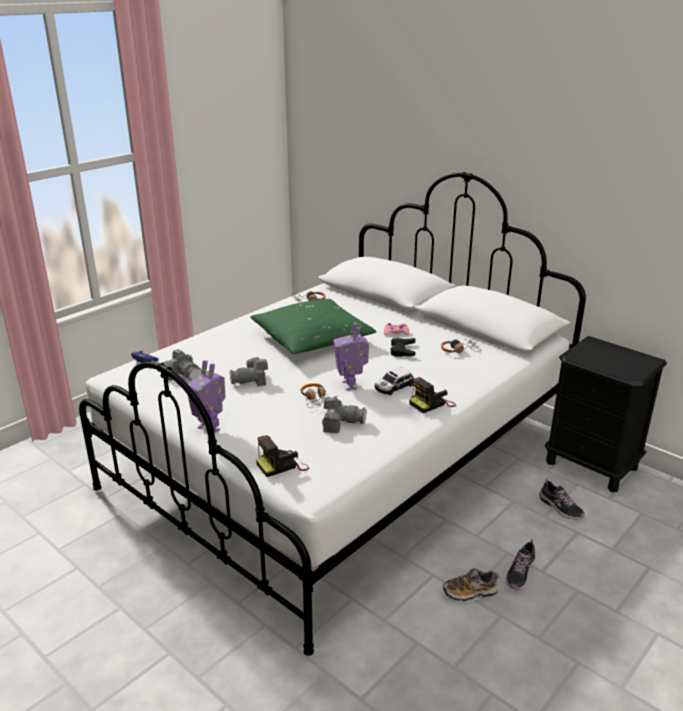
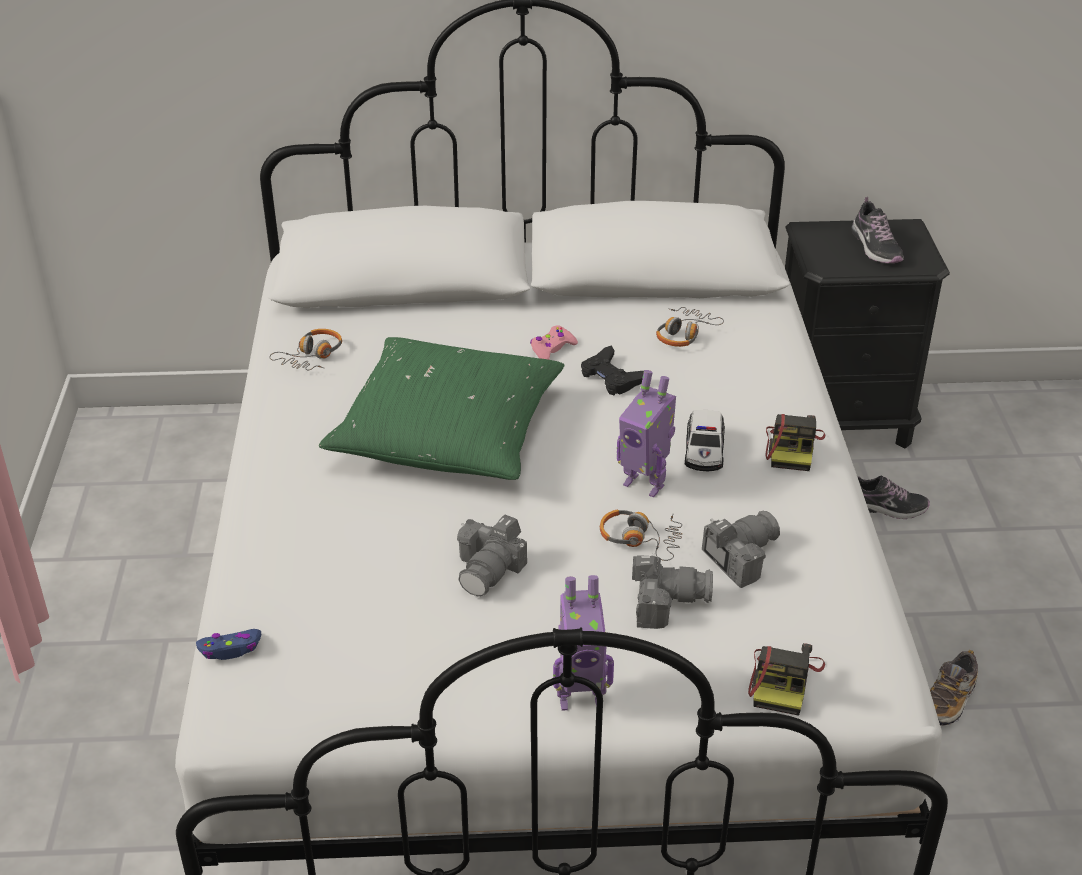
camera: 45 degrees left, 10 degrees up
camera [162,349,202,381] -> camera moved to [632,553,713,629]
shoe [506,539,535,590] -> shoe moved to [852,197,904,263]

